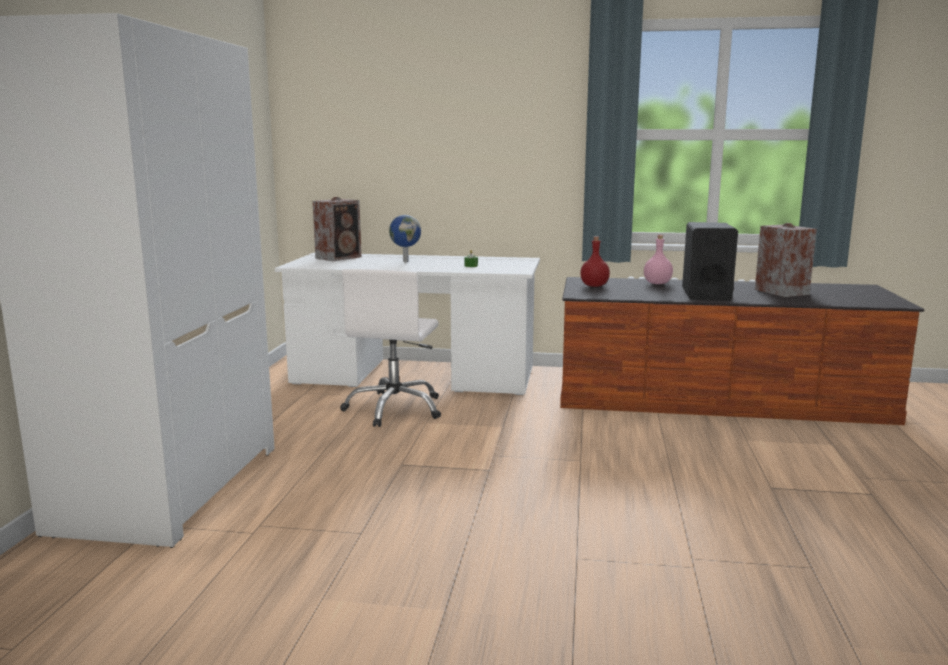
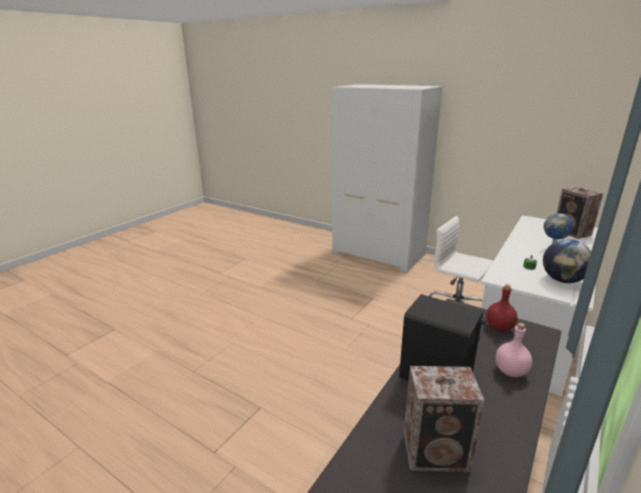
camera: 115 degrees right, 10 degrees up
none -> globe [543,239,591,283]

